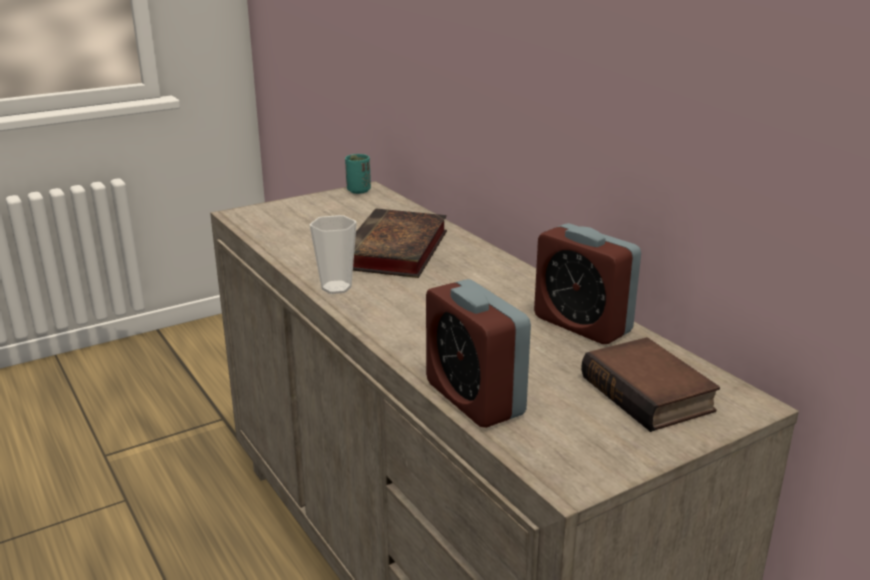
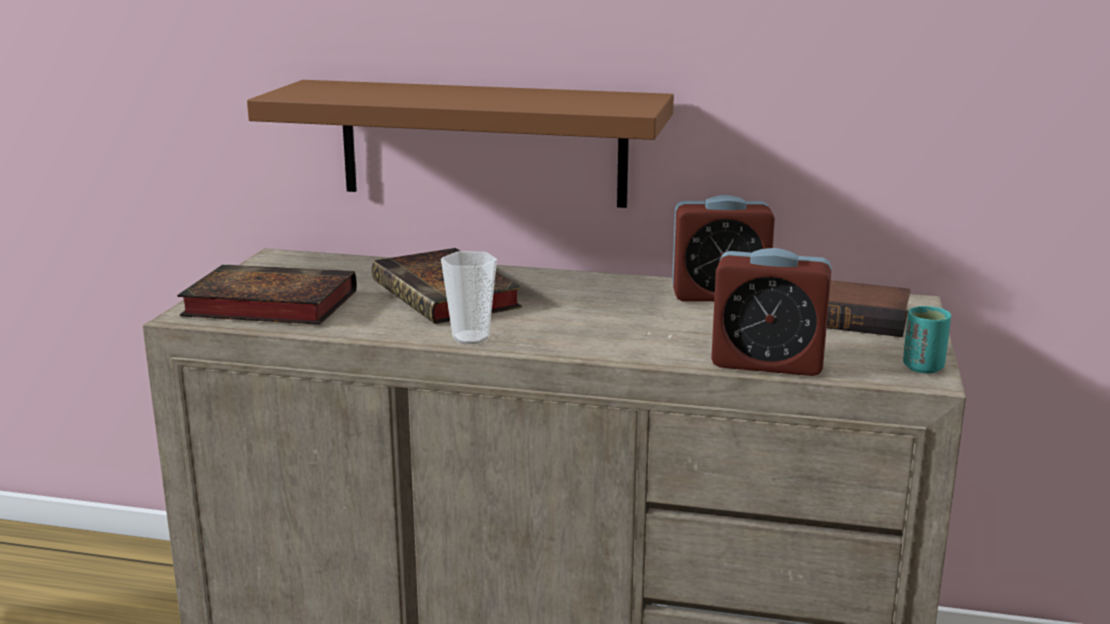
camera: 45 degrees left, 5 degrees down
turquoise cup [345,154,371,194] -> turquoise cup moved to [903,306,951,373]
none -> book [177,264,357,325]
none -> brown shelf [247,80,674,208]

